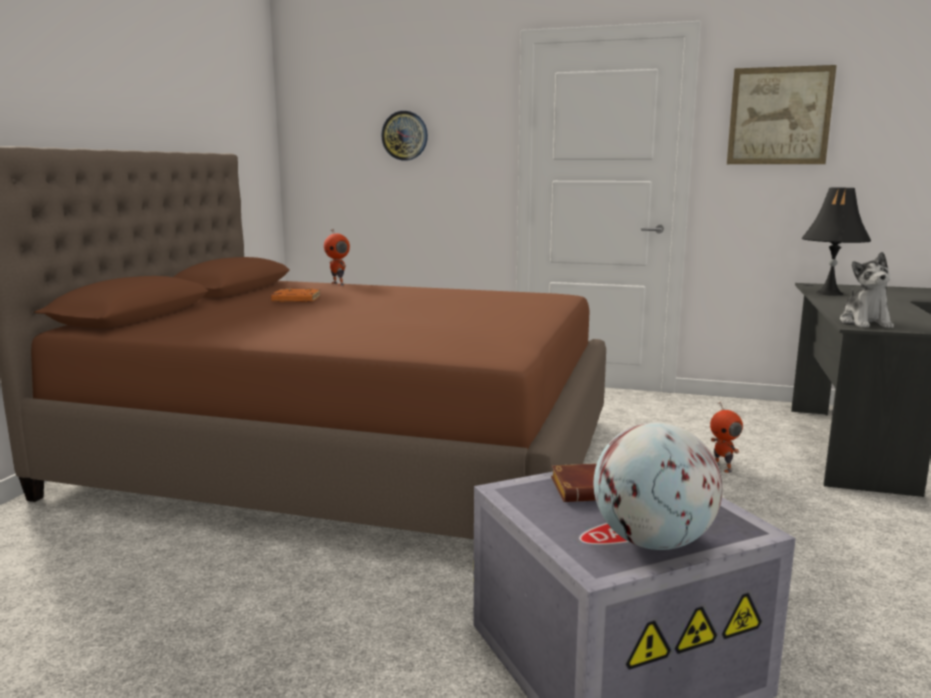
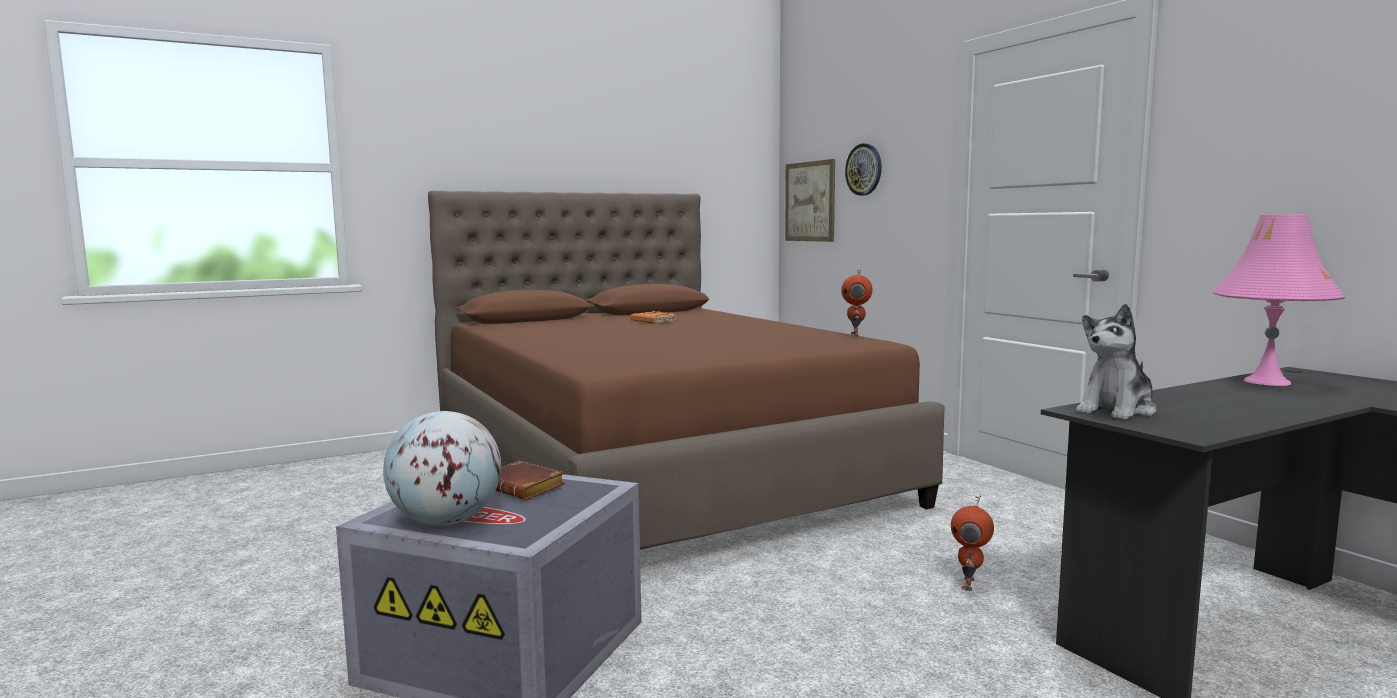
camera: 45 degrees right, 5 degrees down
toy robot [324,229,350,286] -> toy robot moved to [841,269,873,337]
picture [727,65,837,164] -> picture moved to [785,159,835,242]
black table lamp [802,188,871,296] -> pink table lamp [1212,214,1345,386]

